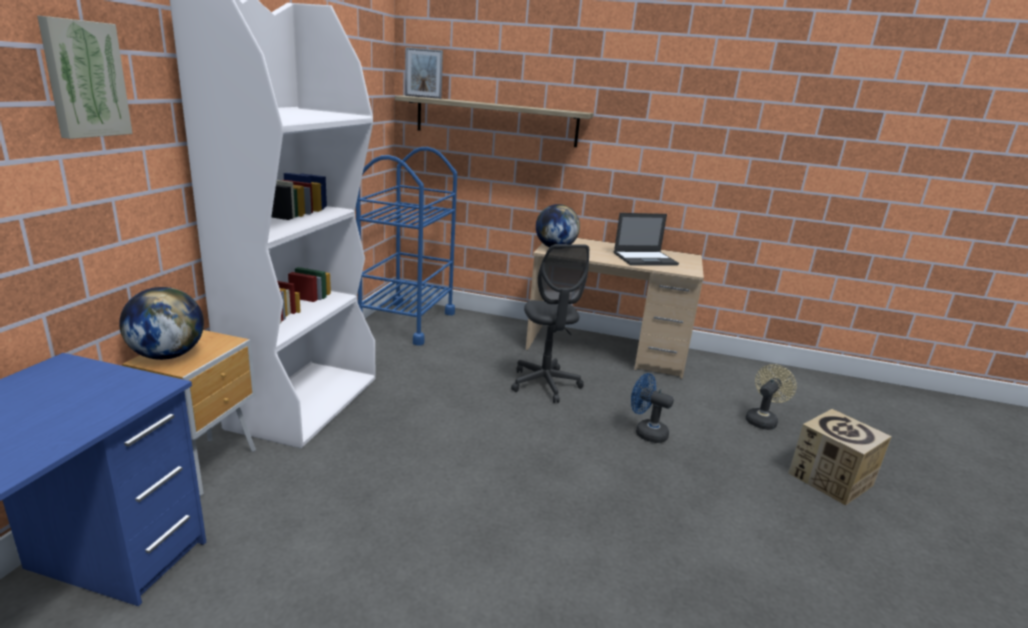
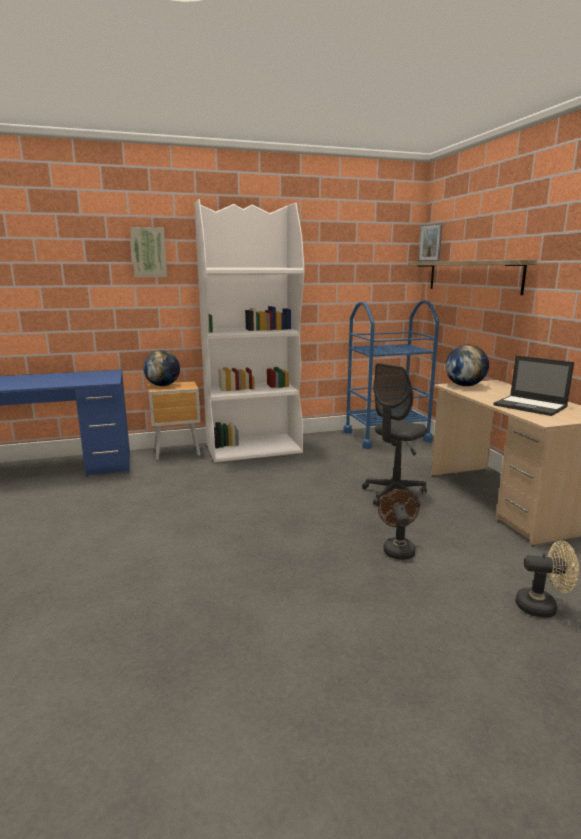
camera: 60 degrees right, 5 degrees down
blue fan [631,373,674,443] -> brown fan [378,489,419,560]
cardboard box [788,409,892,506] -> none

